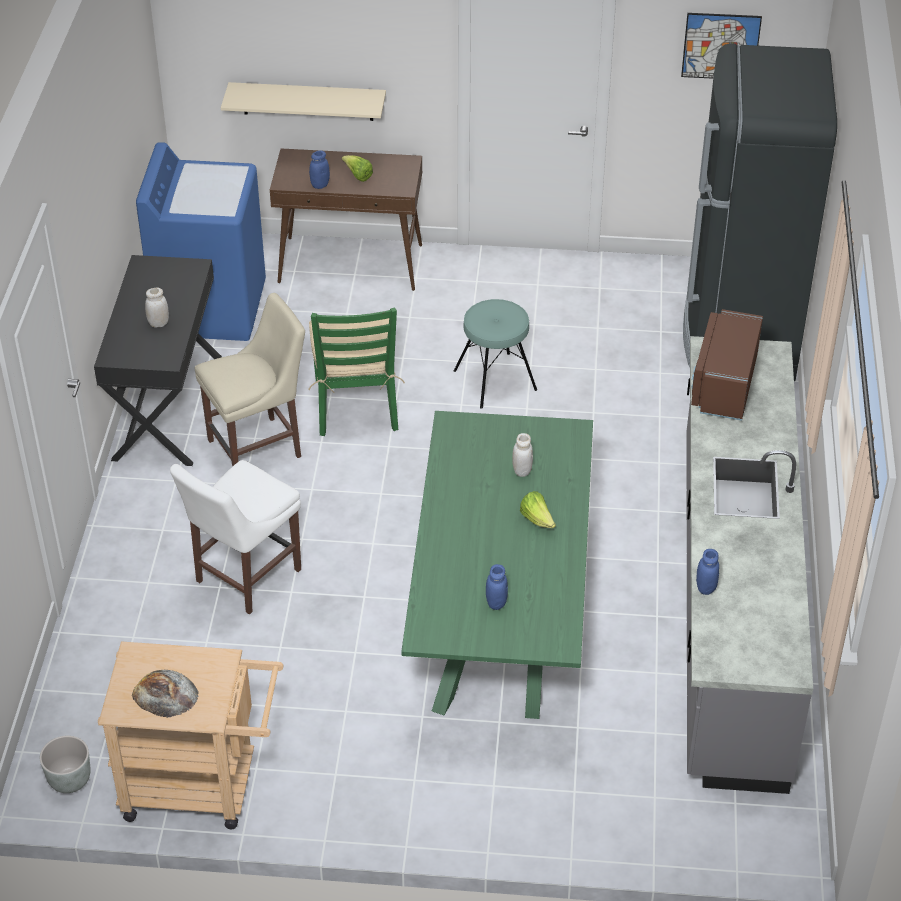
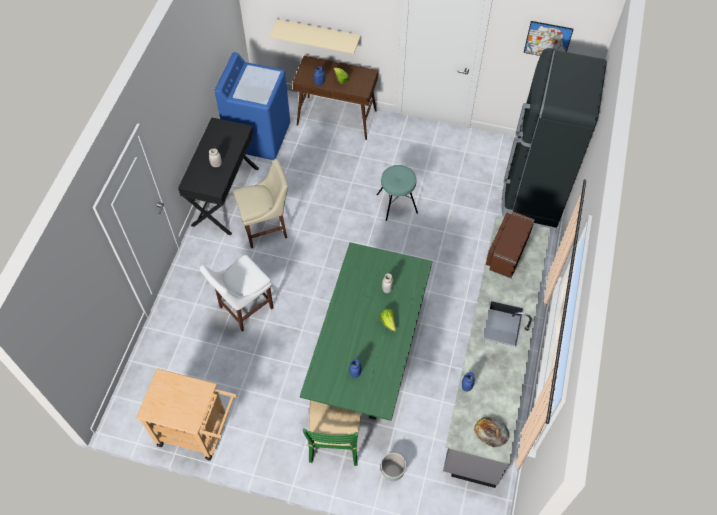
camera: 10 degrees right, 15 degrees up
grey planter [40,735,91,793] -> grey planter moved to [381,453,406,481]
bread [132,670,198,718] -> bread moved to [474,417,510,447]
green chair [308,307,405,436] -> green chair moved to [303,400,362,466]

